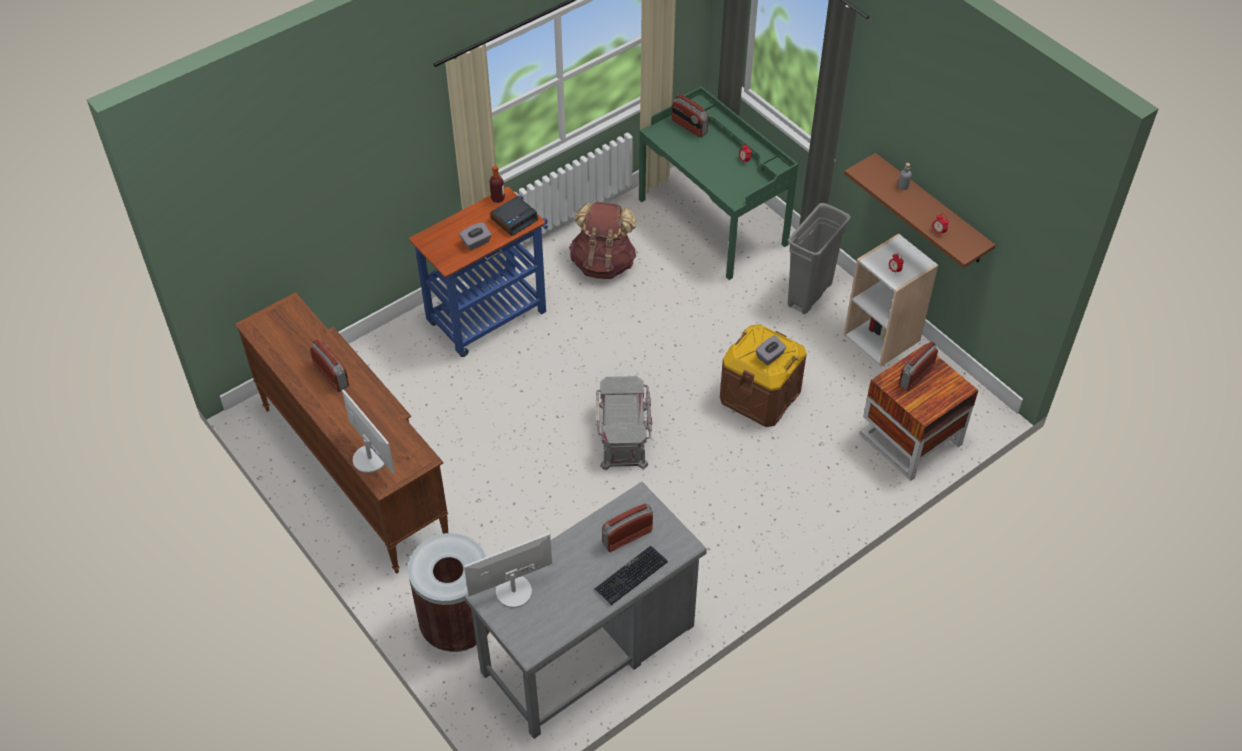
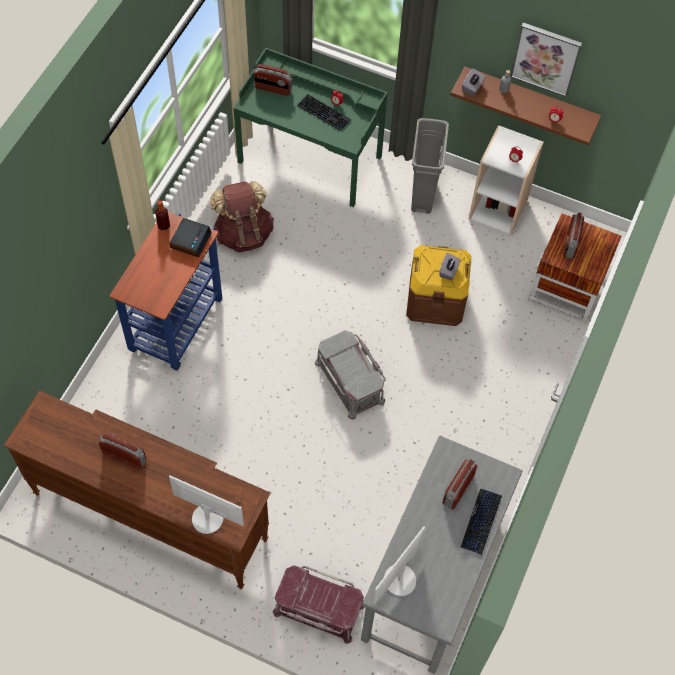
camera: 30 degrees left, 10 degrees up
brown trash can [408,533,490,652] -> red storage box [273,565,365,644]
grey tissue box [459,222,492,250] -> grey tissue box moved to [462,68,486,96]
none -> keyboard [297,94,351,131]
none -> picture [510,22,582,97]

